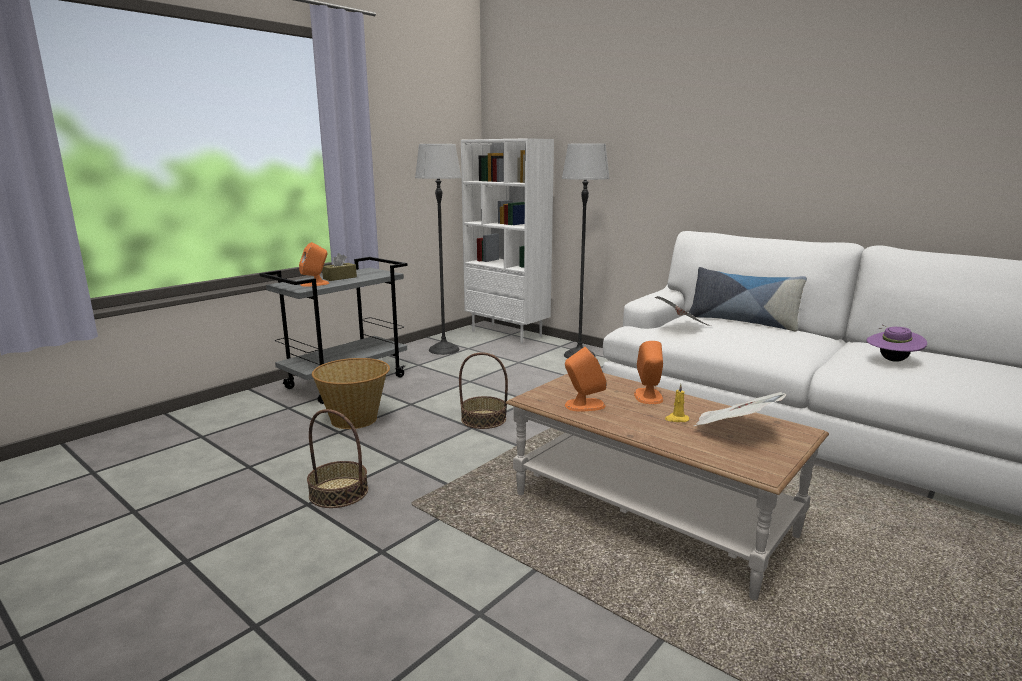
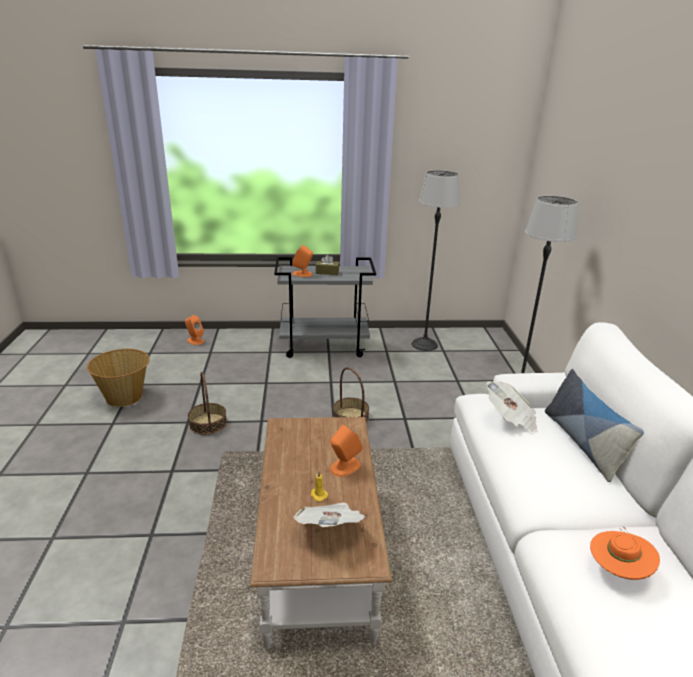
camera: 45 degrees right, 10 degrees up
basket [312,358,390,429] -> basket moved to [87,349,150,407]
white bookcase [461,138,554,344] -> none
orange speaker [565,347,607,411] -> orange speaker moved to [185,315,204,345]
purple hat [866,324,927,362] -> orange hat [590,527,660,580]

